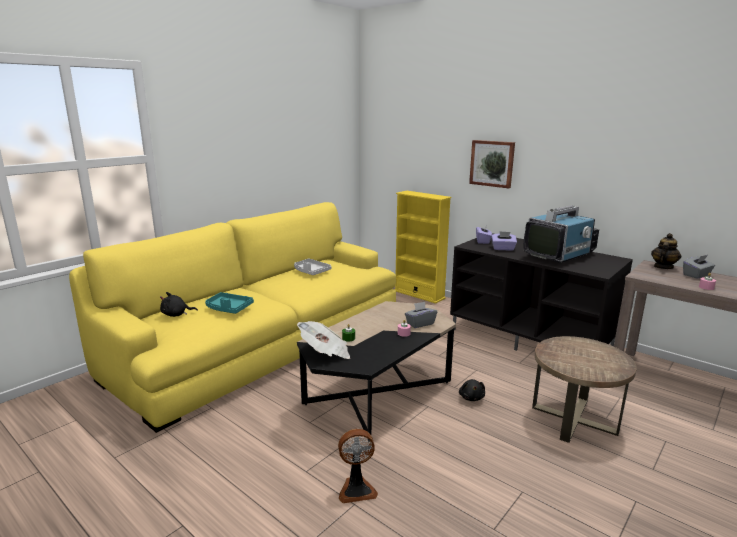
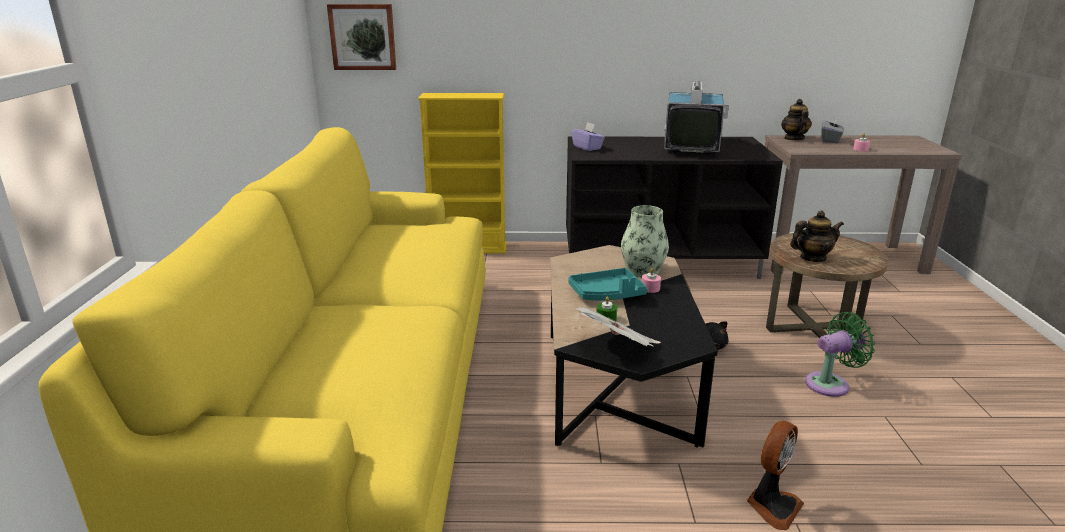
camera: 40 degrees left, 5 degrees up
black plush toy [160,292,198,317] -> none
turquoise tray [205,292,254,314] -> turquoise tray moved to [568,268,647,300]
grey tray [294,259,331,275] -> none
grey tissue box [405,302,437,328] -> vase [621,205,669,277]
picture [469,140,515,188] -> picture moved to [327,4,396,70]
purple tissue box [491,231,517,251] -> none
none -> teapot [790,210,844,262]
none -> green fan [805,312,875,397]

